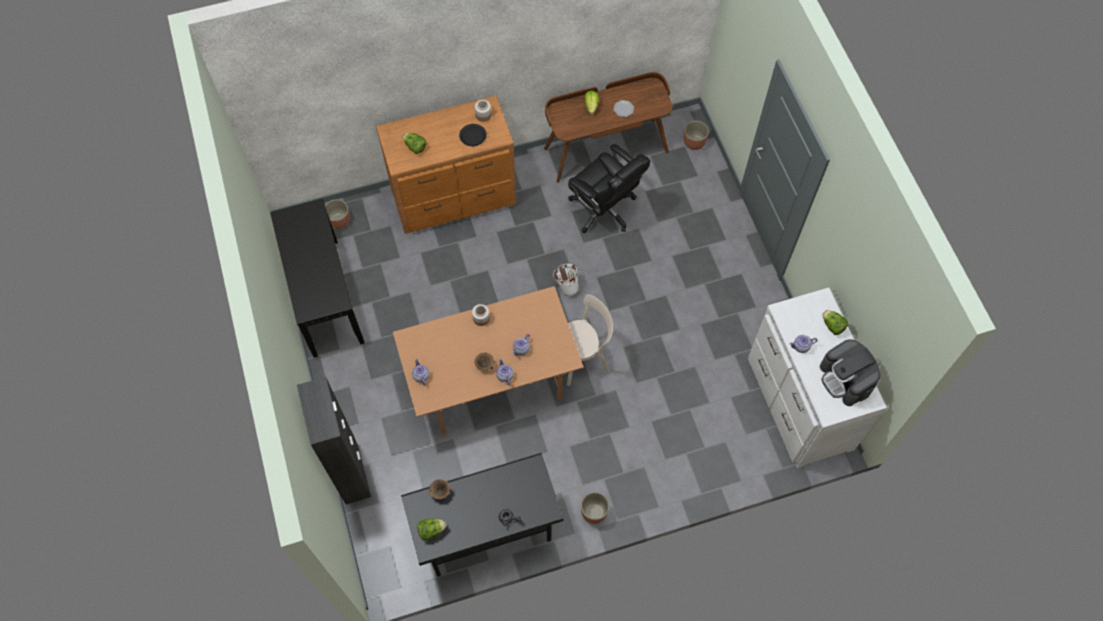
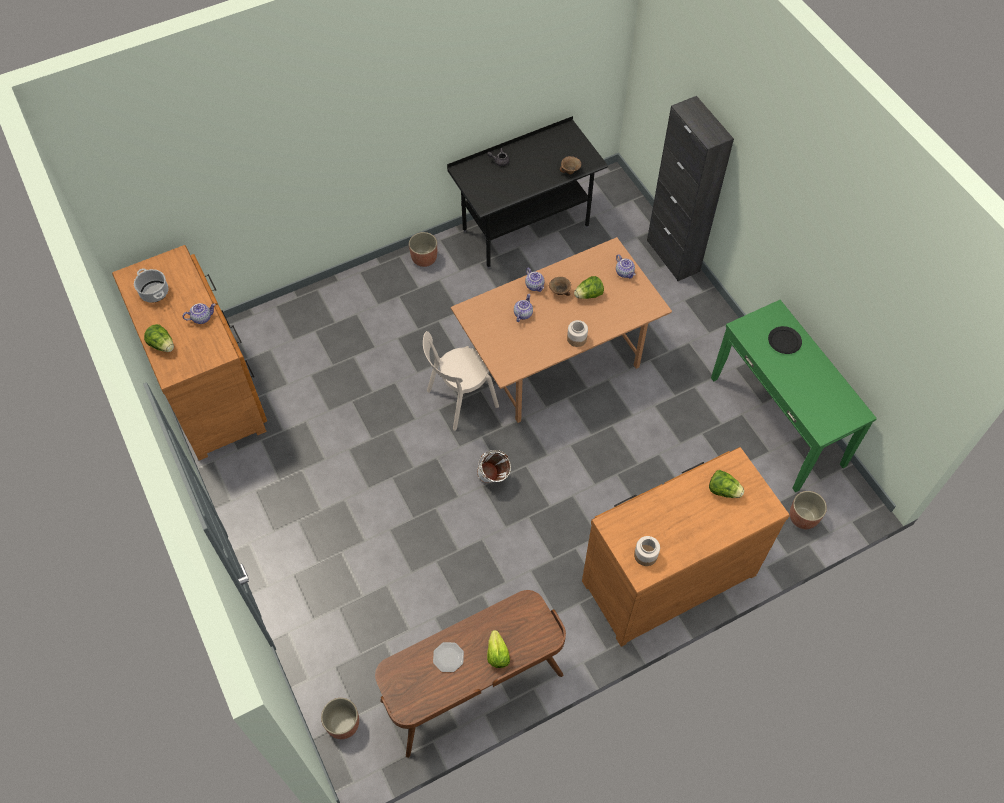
camera: 170 degrees right, 5 degrees down
black console table [270,199,365,358] -> green console table [711,300,877,492]
lettuce [417,519,446,540] -> lettuce moved to [574,276,604,299]
black plate [459,124,487,146] -> black plate moved to [768,326,802,354]
black office chair [568,144,650,233] -> none
white dresser [748,288,887,468] -> brown dresser [112,245,267,461]
coffee machine [820,339,880,406] -> cooking pot [134,268,168,303]

